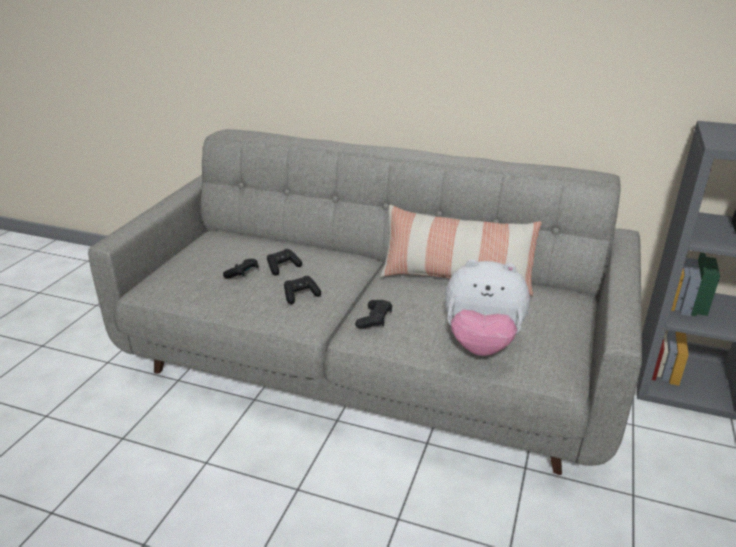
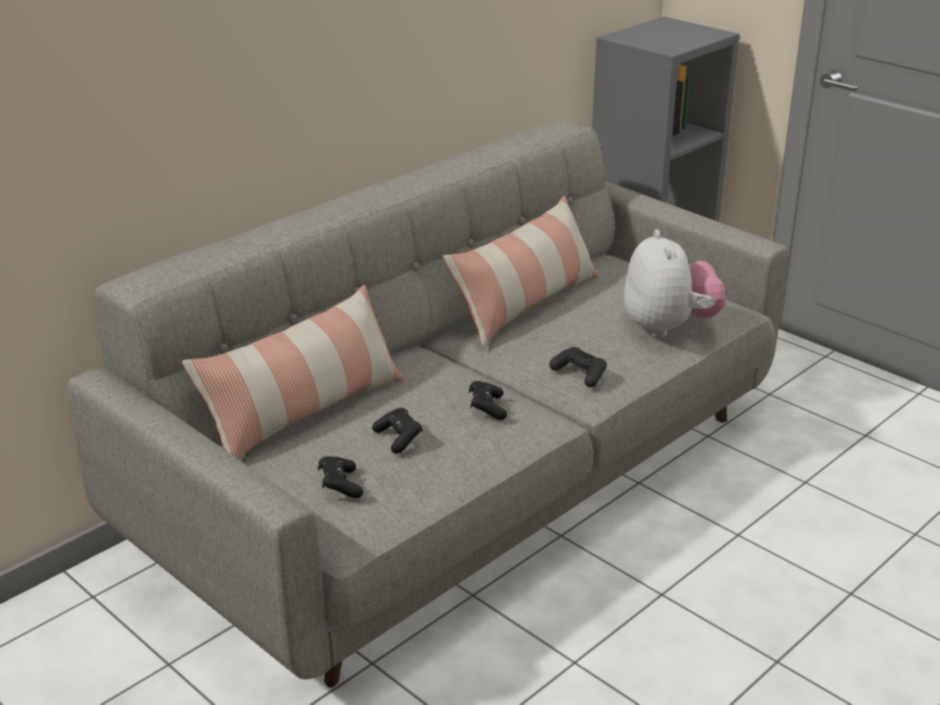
camera: 65 degrees left, 0 degrees up
black game controller [267,249,302,275] -> black game controller moved to [318,456,363,498]
plush toy [445,259,530,356] -> plush toy turned 45 degrees counterclockwise [624,229,726,338]
none -> pillow [182,285,404,459]

